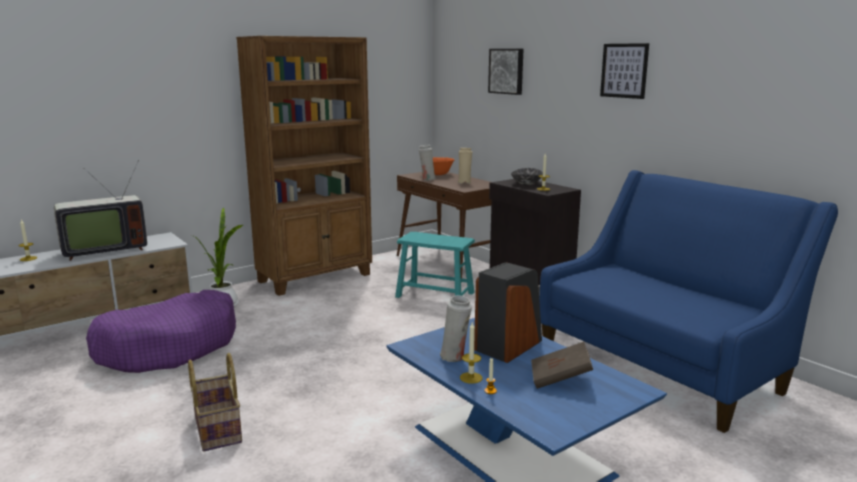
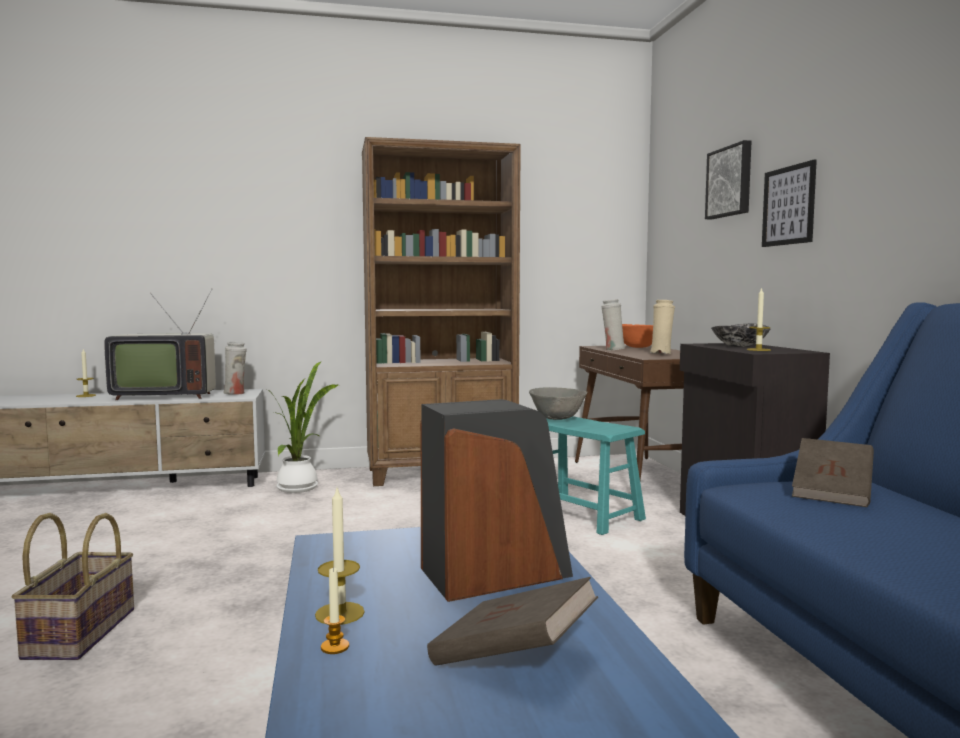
camera: 25 degrees right, 10 degrees down
purple dog bed [86,290,236,373] -> none
white vase [440,295,472,362] -> white vase moved to [223,341,247,395]
picture [600,43,649,99] -> picture moved to [762,160,817,247]
none -> grey bowl [529,387,587,420]
none -> brown book [792,438,874,507]

